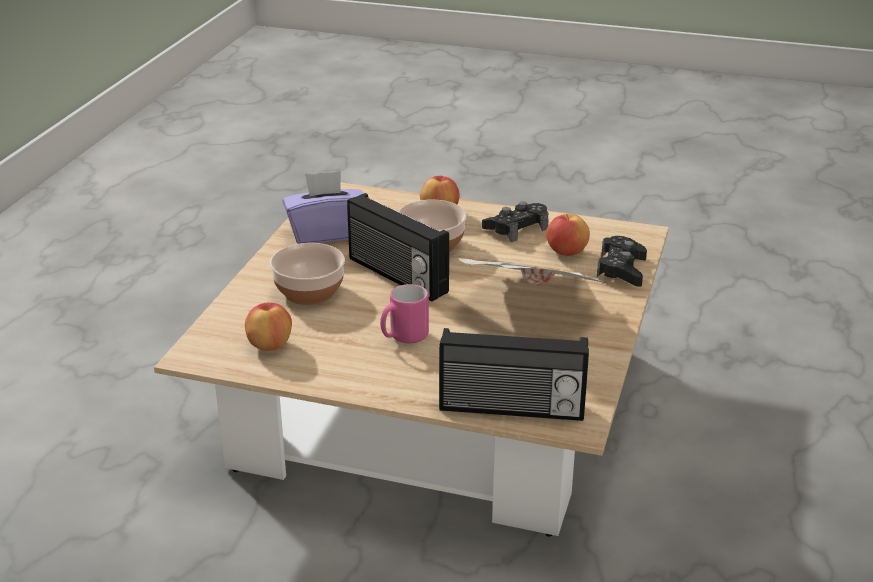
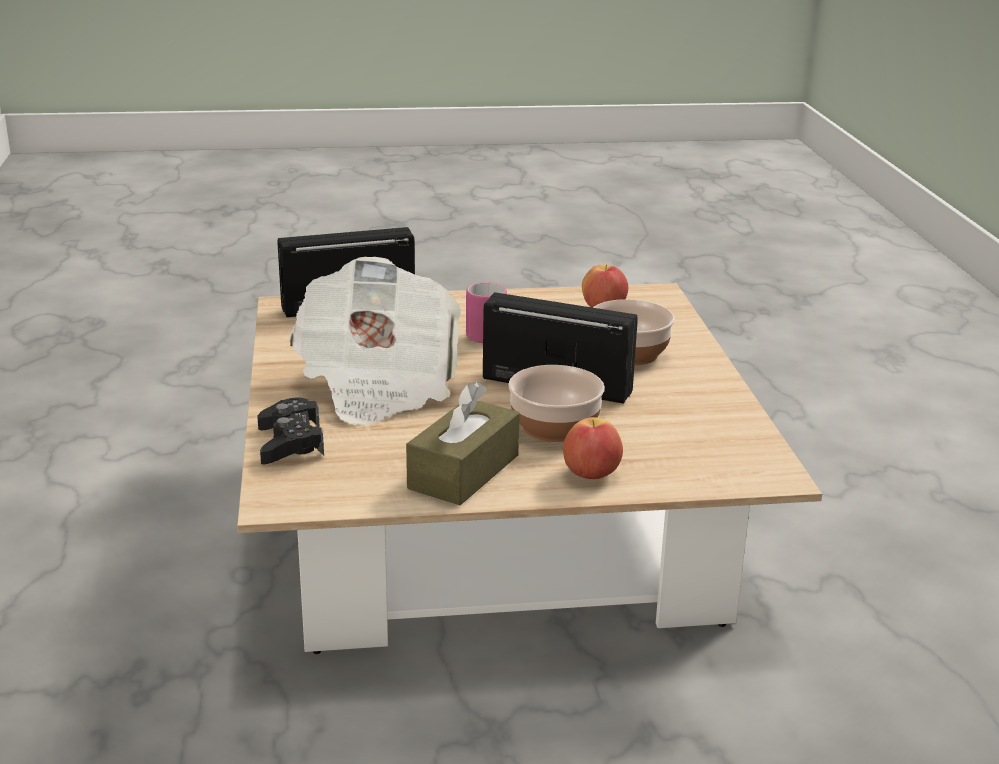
camera: 155 degrees right, 5 degrees down
purple tissue box [282,171,364,244] -> none
black game controller [482,201,549,242] -> brown tissue box [406,382,520,505]
apple [546,214,590,256] -> none

